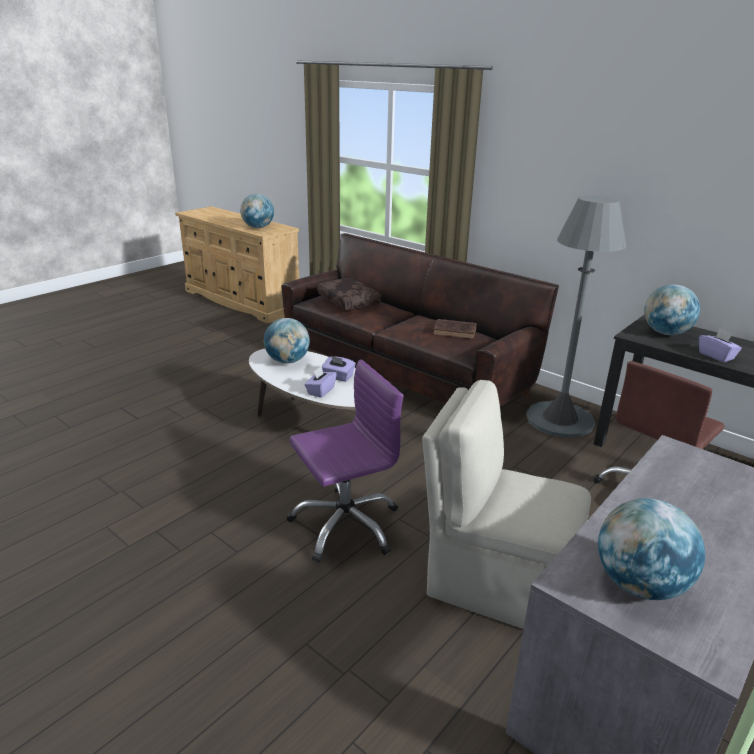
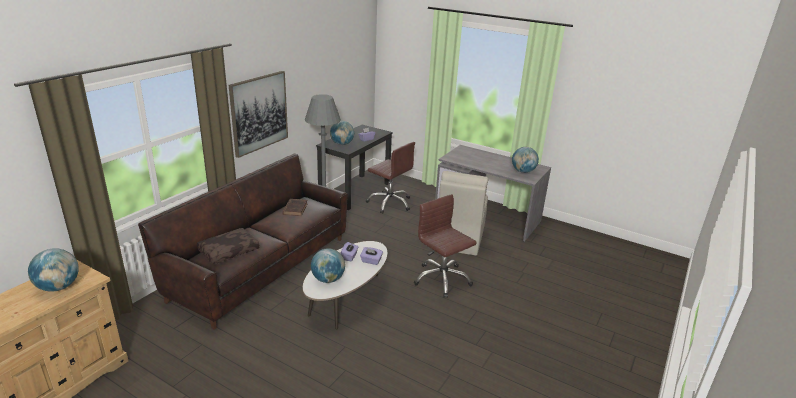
camera: 100 degrees left, 0 degrees up
purple office chair [286,359,404,563] -> brown office chair [414,194,477,298]
none -> picture [229,71,288,158]

